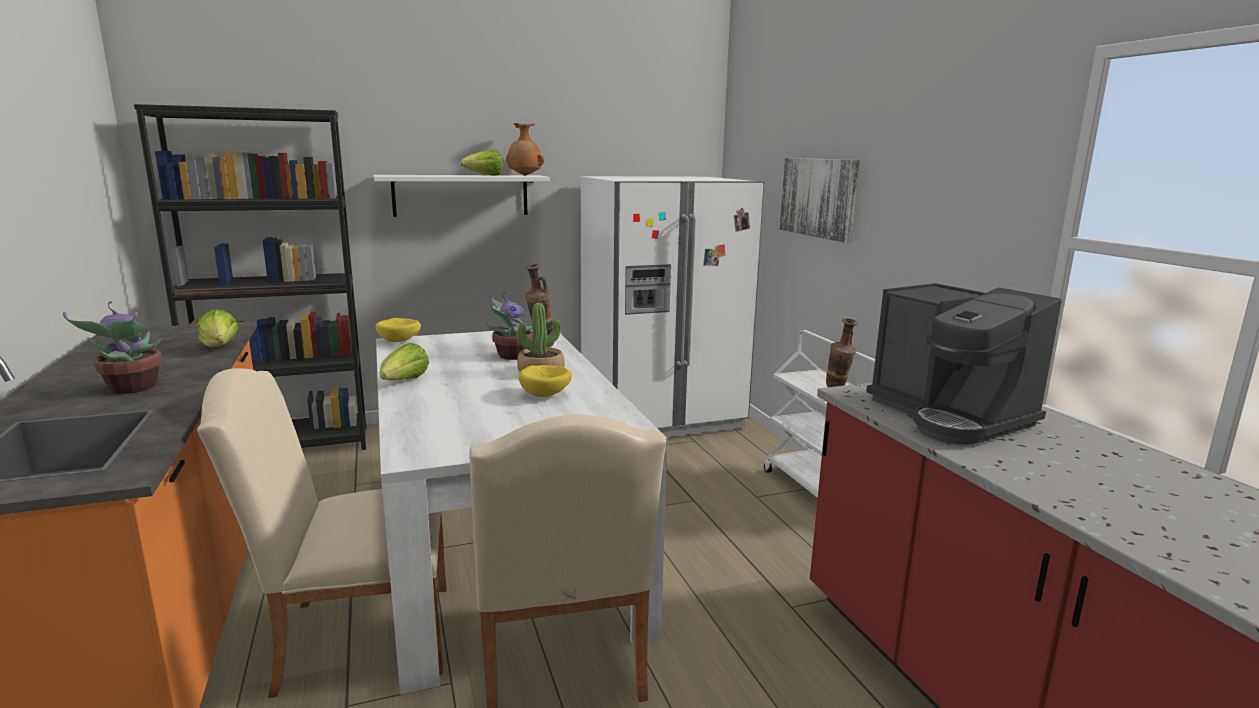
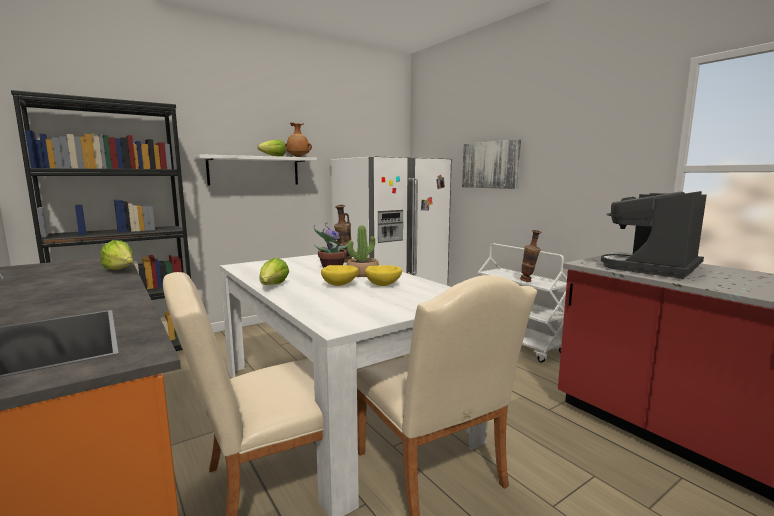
camera: 15 degrees left, 5 degrees down
potted plant [63,301,162,394] -> none
yellow bowl [376,318,421,342] -> yellow bowl moved to [321,265,358,286]
coffee machine [866,283,1062,444] -> coffee machine turned 90 degrees clockwise [601,191,707,279]

